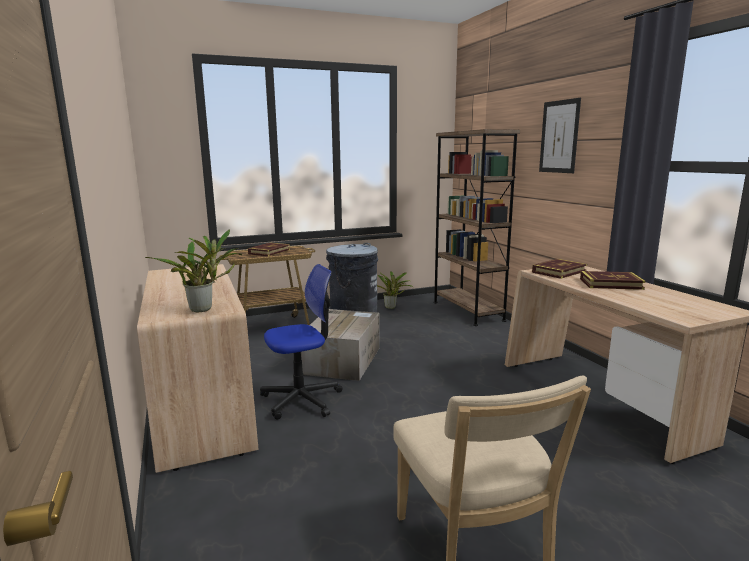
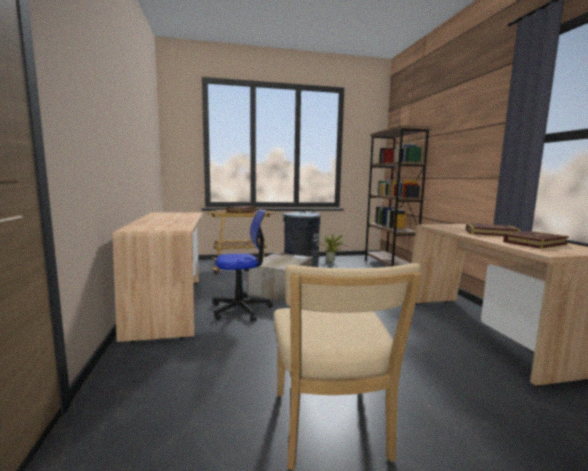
camera: 10 degrees right, 5 degrees down
potted plant [145,229,242,312] -> none
book [532,259,587,279] -> book moved to [503,231,569,249]
picture [539,98,581,173] -> none

